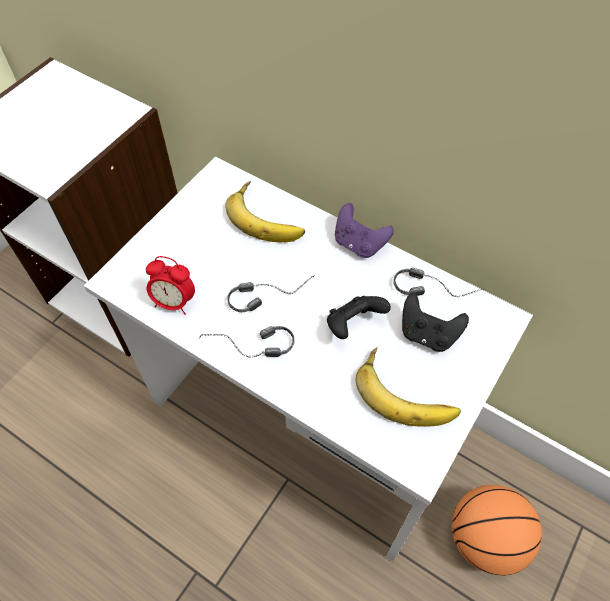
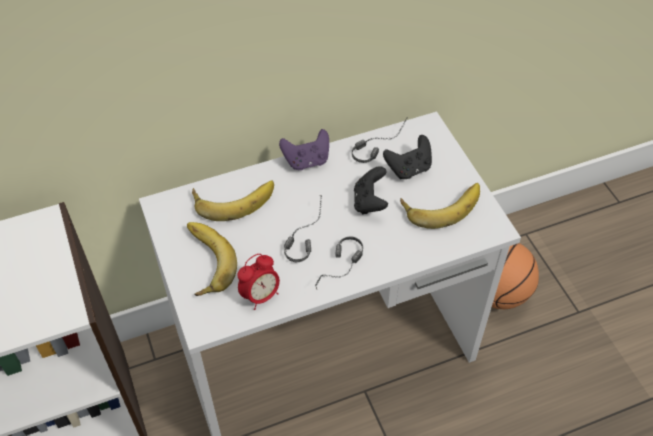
camera: 55 degrees left, 5 degrees down
none -> banana [187,222,237,296]

